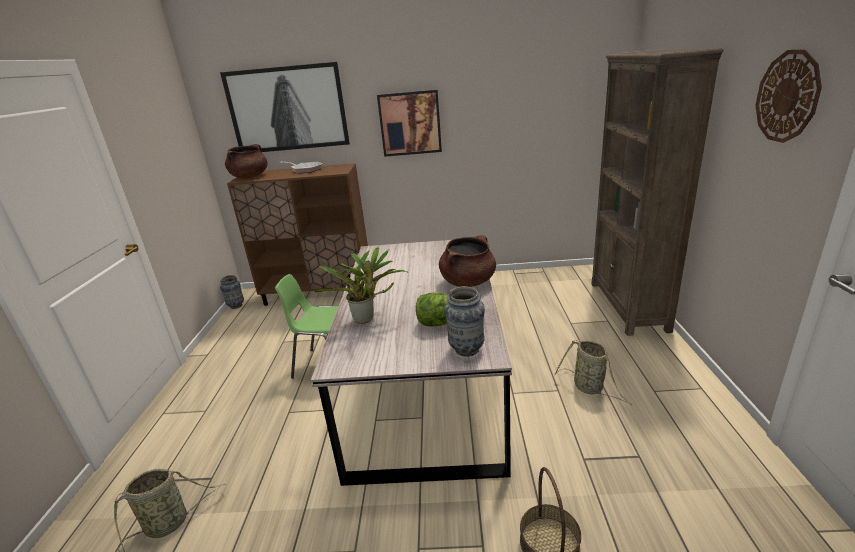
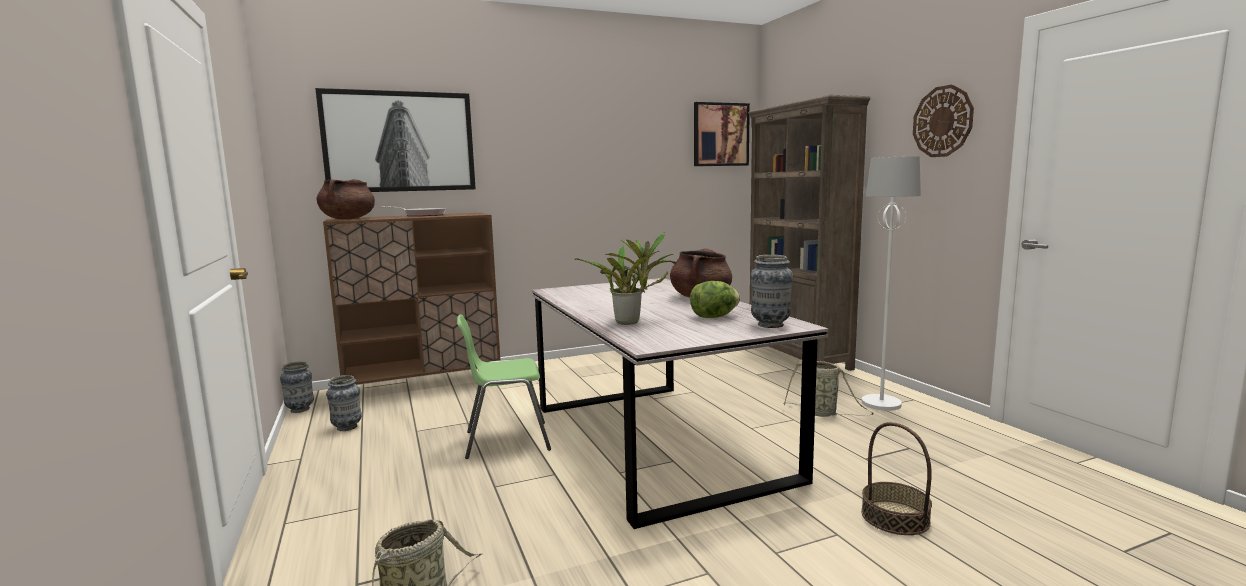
camera: 25 degrees left, 15 degrees down
picture [377,89,442,157] -> picture moved to [694,102,750,166]
none -> vase [326,375,362,431]
none -> white floor lamp [862,156,921,411]

